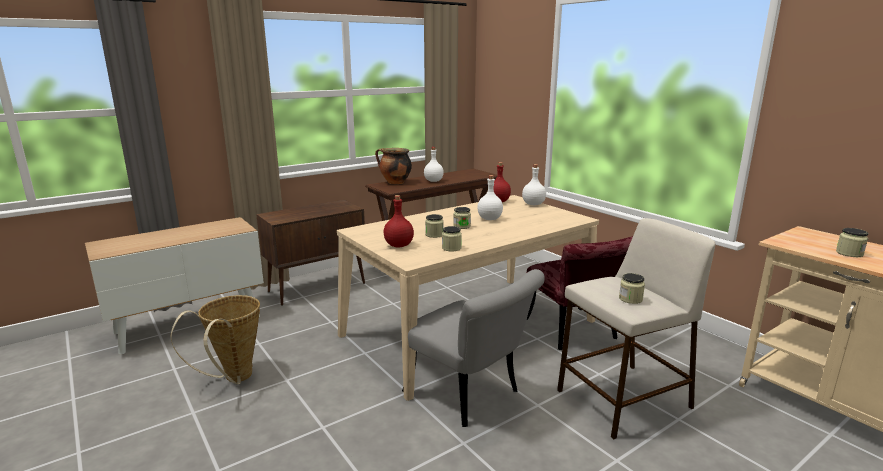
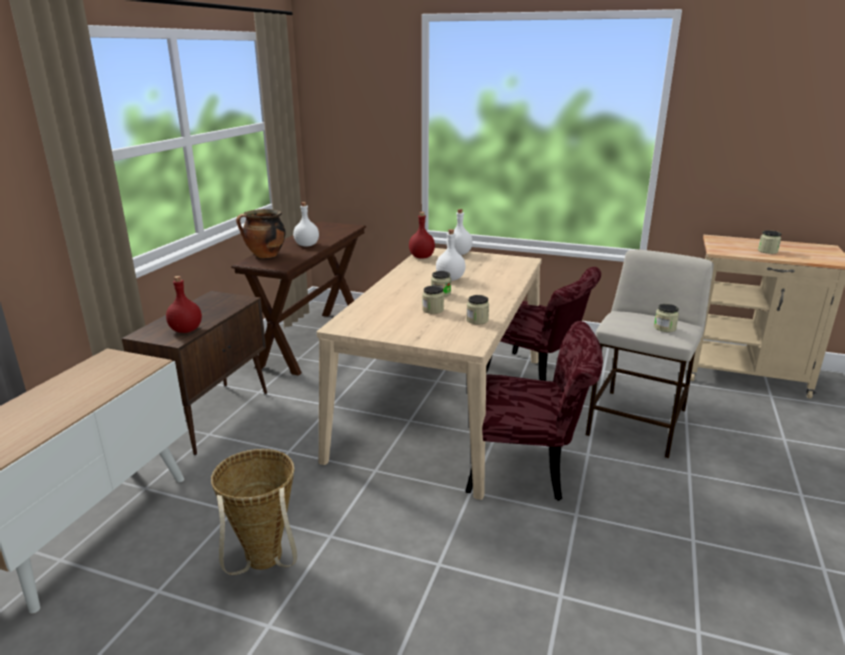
camera: 35 degrees left, 5 degrees up
red bottle [384,195,414,247] -> red bottle moved to [166,276,202,333]
grey chair [402,269,545,427] -> red chair [465,321,603,501]

